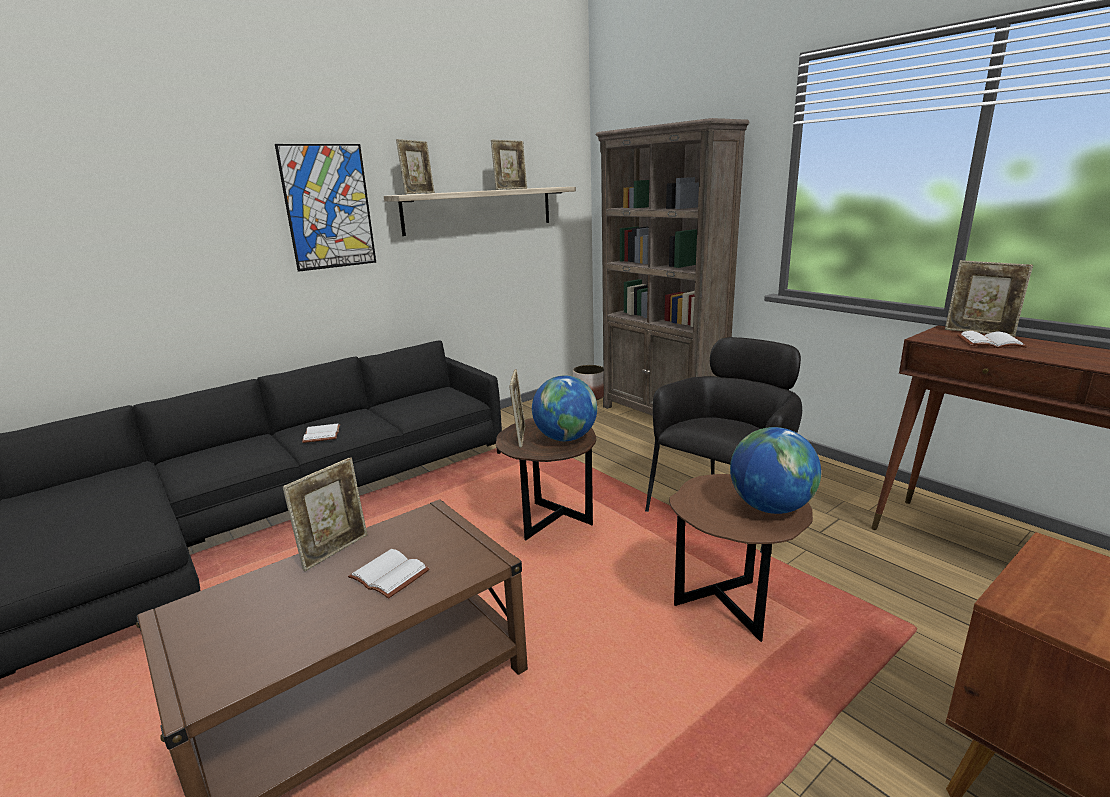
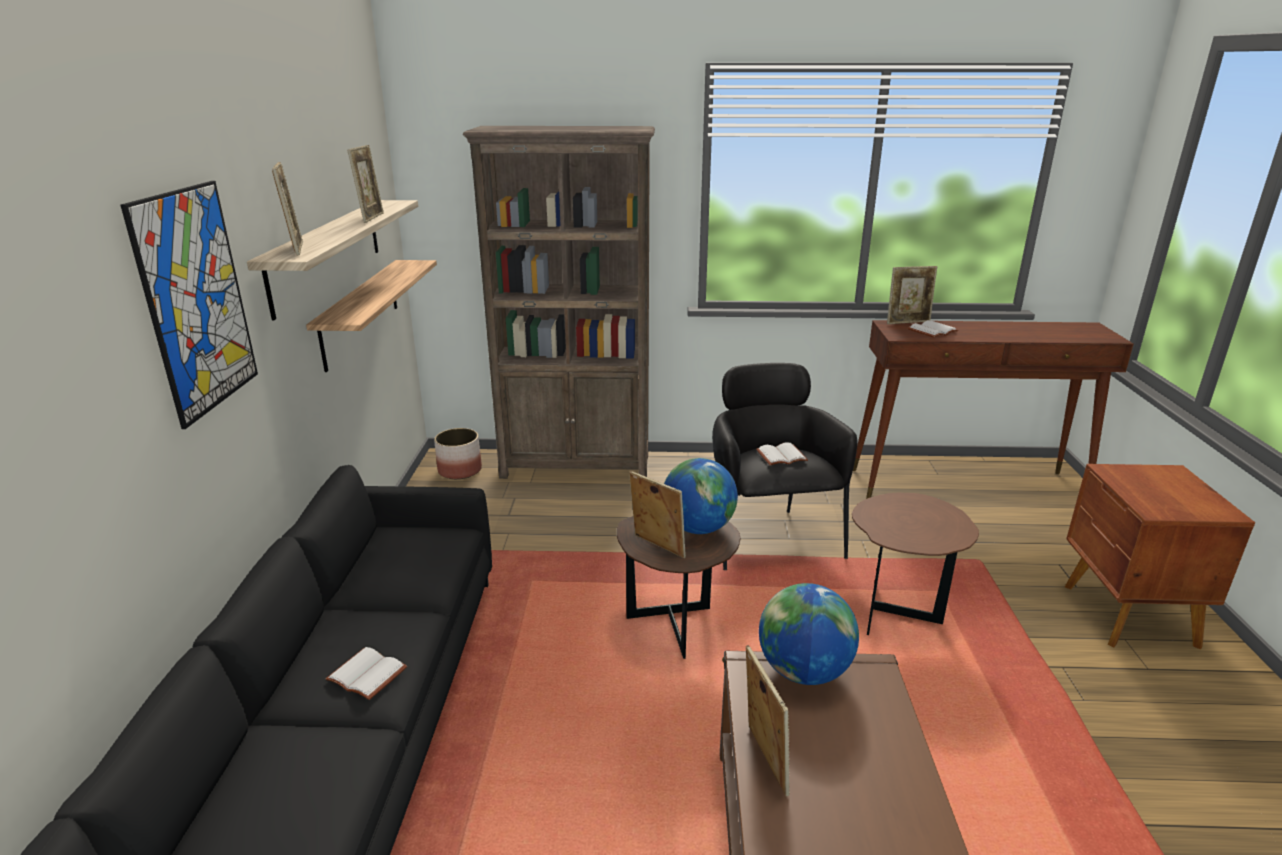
camera: 50 degrees left, 5 degrees up
white book [348,549,430,599] -> white book moved to [756,442,808,465]
globe [730,427,821,514] -> globe moved to [759,583,859,685]
none -> shelf [306,260,437,372]

